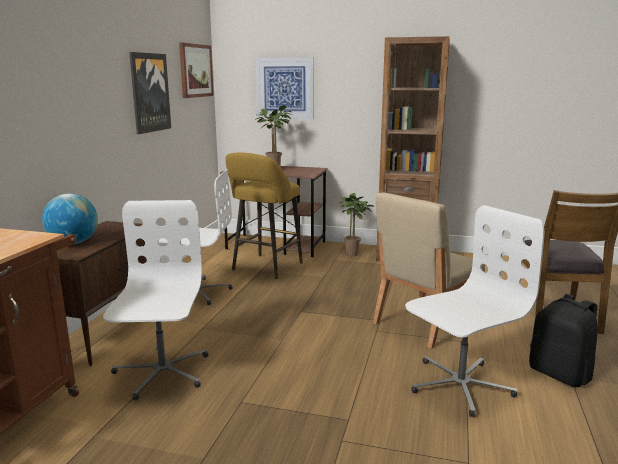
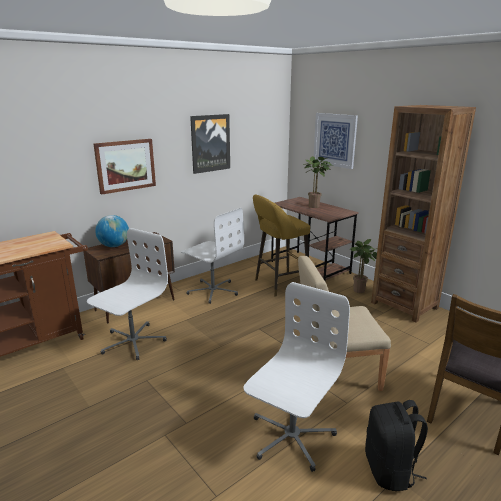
camera: 35 degrees right, 5 degrees up
picture [179,42,214,98] -> picture moved to [94,139,156,195]
white office chair [405,205,544,417] -> white office chair turned 60 degrees counterclockwise [244,282,350,472]

